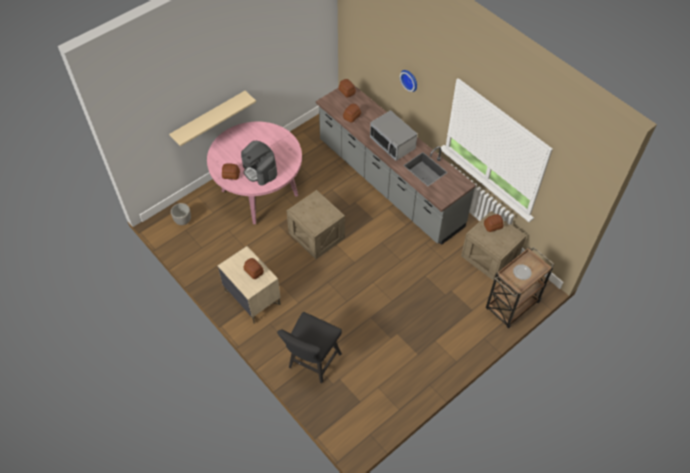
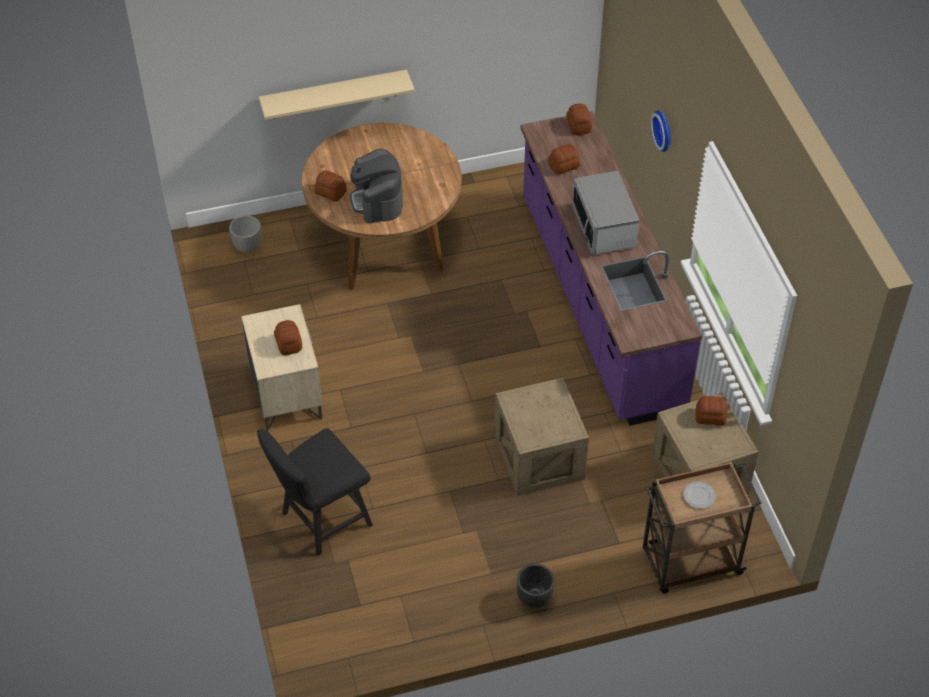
camera: 25 degrees right, 5 degrees down
pink dining table [207,121,302,224] -> brown dining table [302,123,462,290]
crate [286,190,345,259] -> crate moved to [494,378,589,496]
grey counter [316,85,476,245] -> purple counter [521,111,702,426]
none -> black planter [517,564,555,608]

